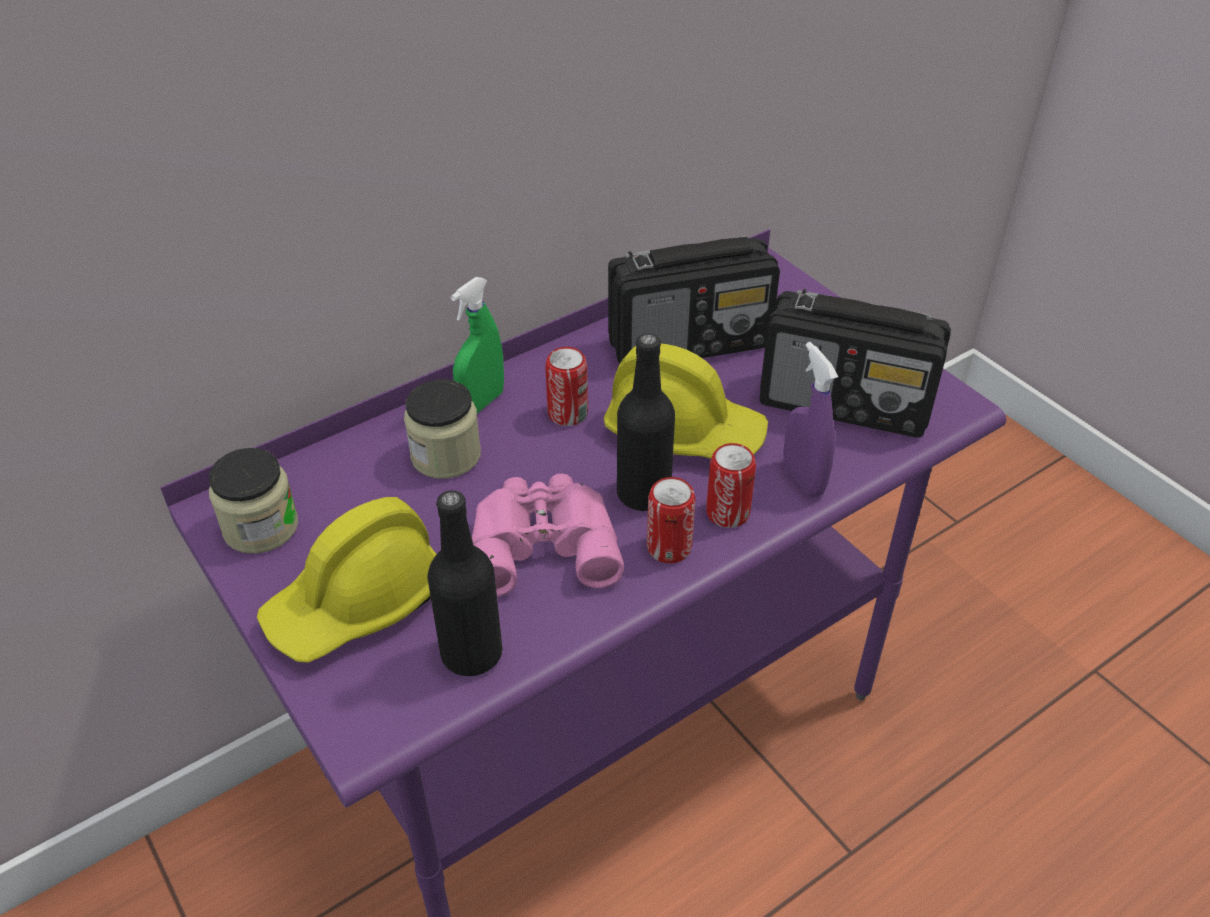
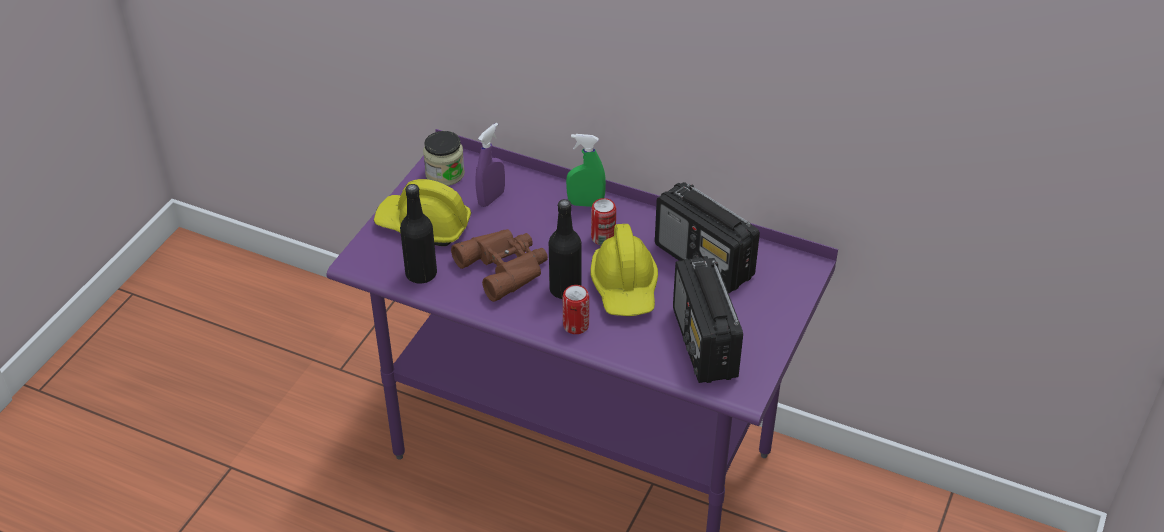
camera: 60 degrees right, 0 degrees up
jar [404,379,481,479] -> none
pink binoculars [472,474,624,597] -> brown binoculars [451,229,548,302]
can [647,477,696,563] -> none
purple spray bottle [783,342,838,497] -> purple spray bottle moved to [475,123,505,207]

